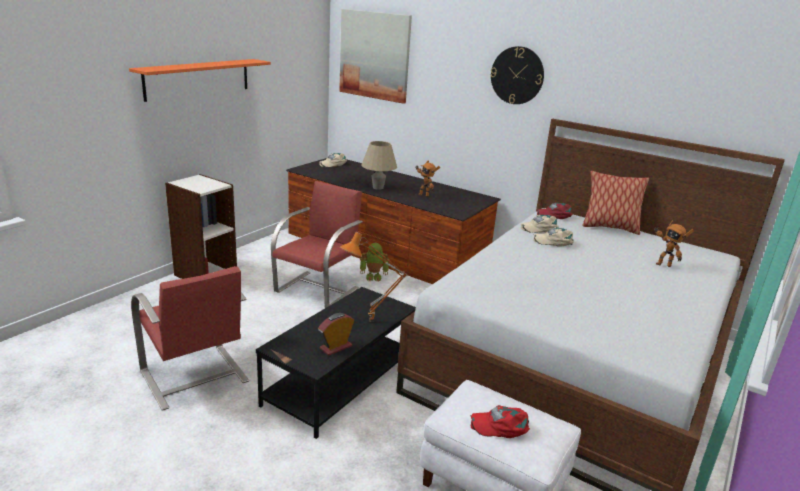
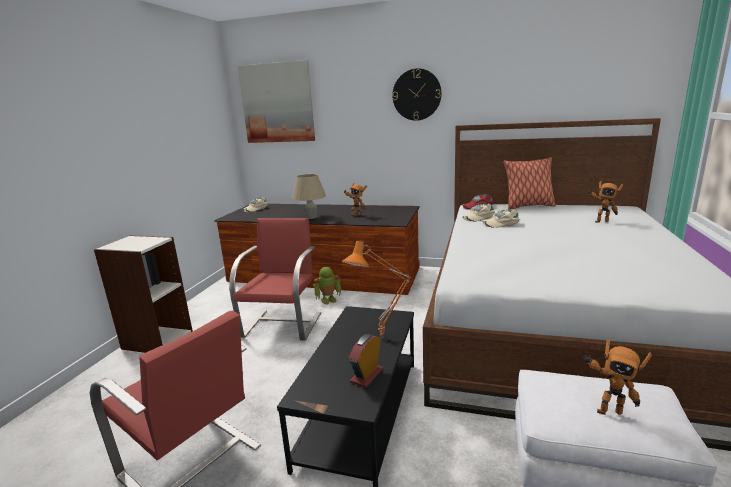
camera: 15 degrees left, 5 degrees down
orange shelf [129,59,271,102] -> none
red cap [471,405,530,438] -> toy robot [583,339,652,415]

